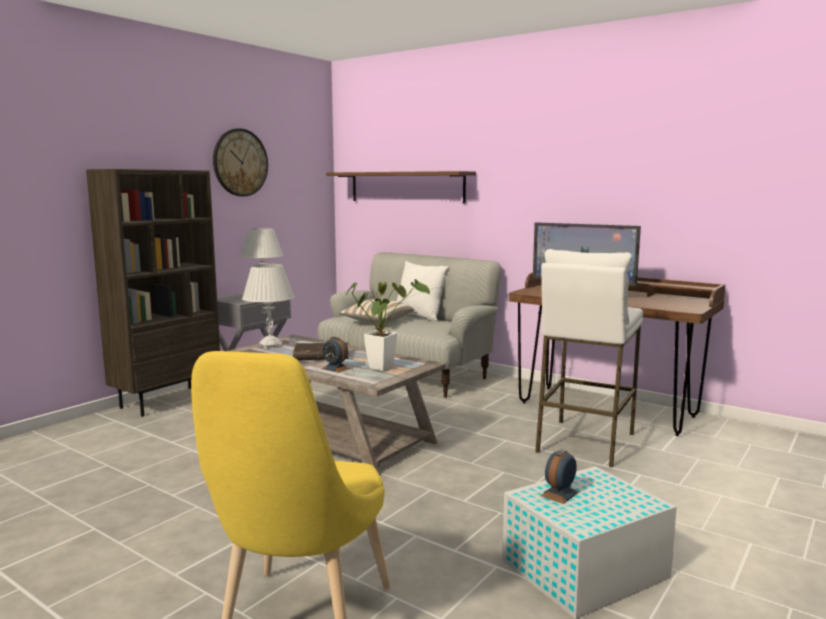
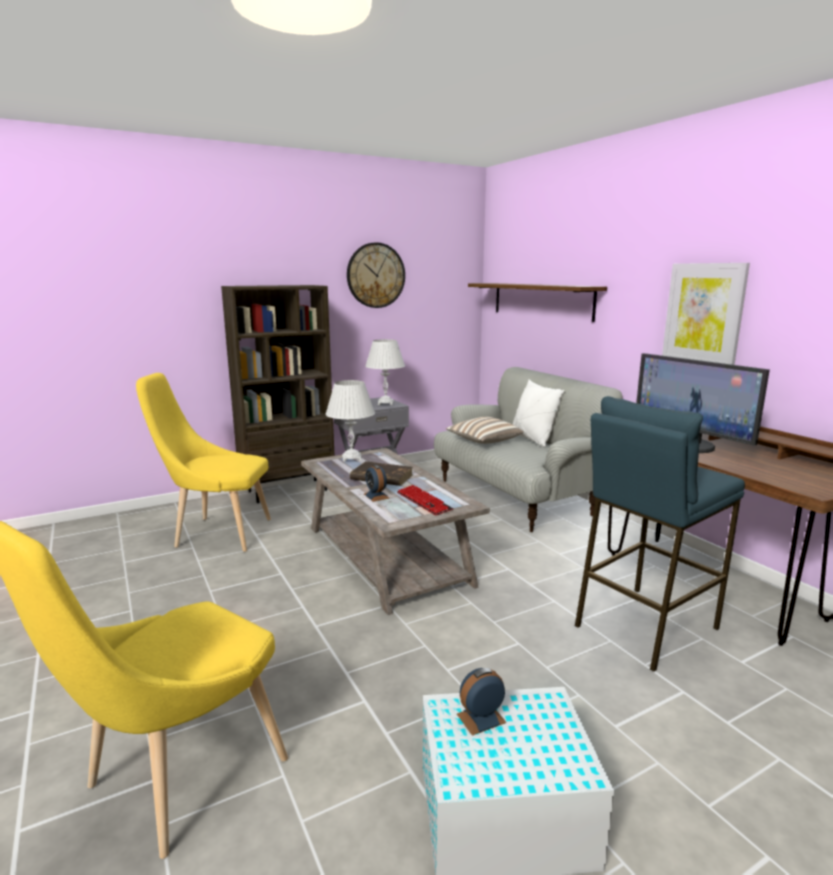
camera: 25 degrees right, 5 degrees up
potted plant [345,279,430,371] -> keyboard [397,485,453,515]
white stool [535,249,643,468] -> blue stool [575,396,745,672]
none -> yellow chair [136,373,271,552]
none -> picture [662,263,750,365]

